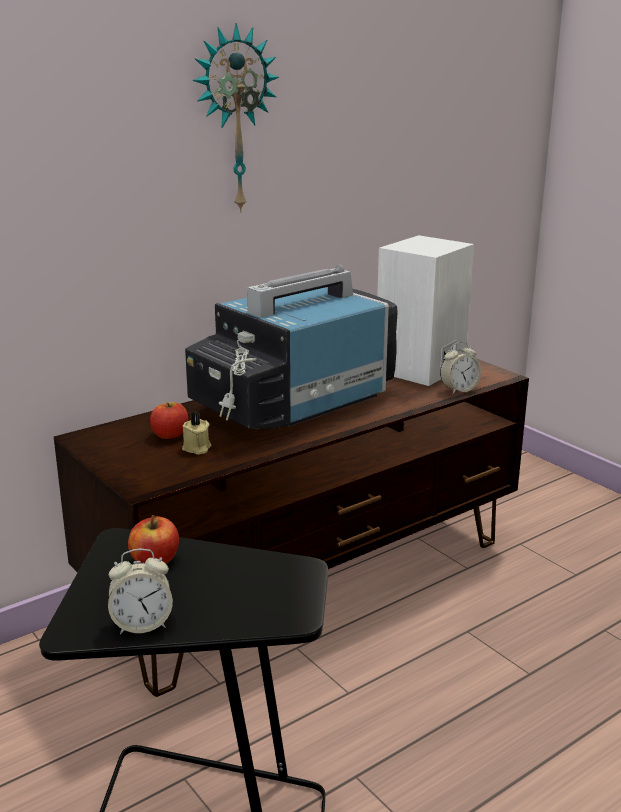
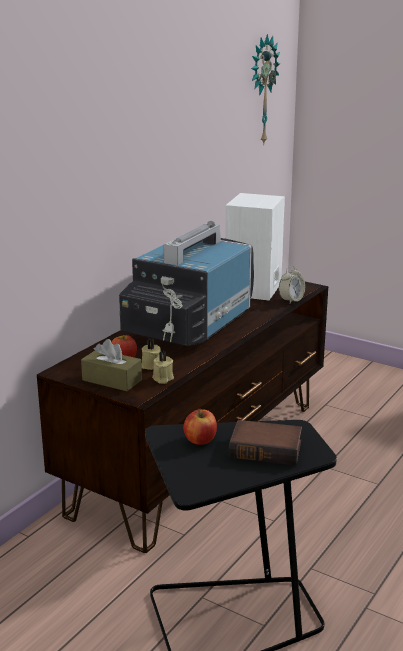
camera: 20 degrees left, 0 degrees up
alarm clock [108,549,173,634] -> none
wall clock [193,23,279,213] -> wall clock moved to [251,34,280,143]
none -> brown tissue box [81,339,142,391]
none -> beige candle [152,351,174,384]
none -> book [229,420,302,465]

